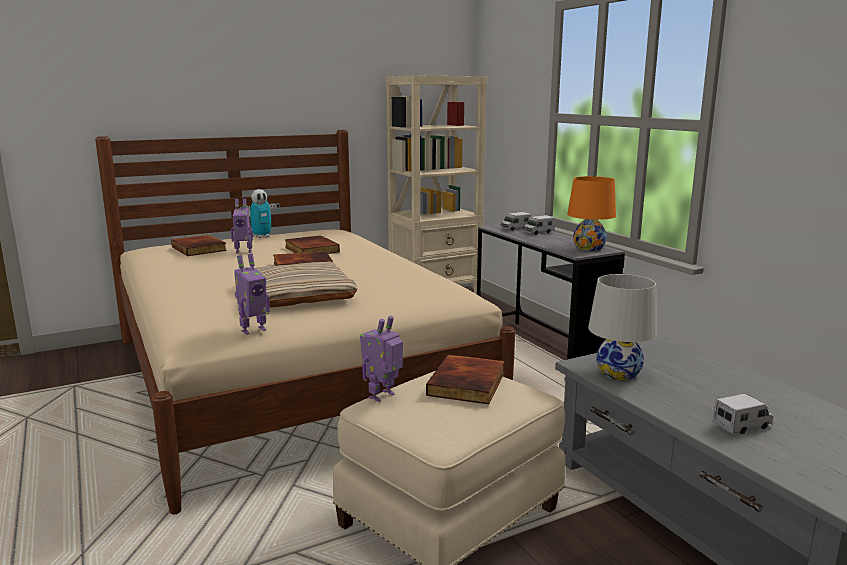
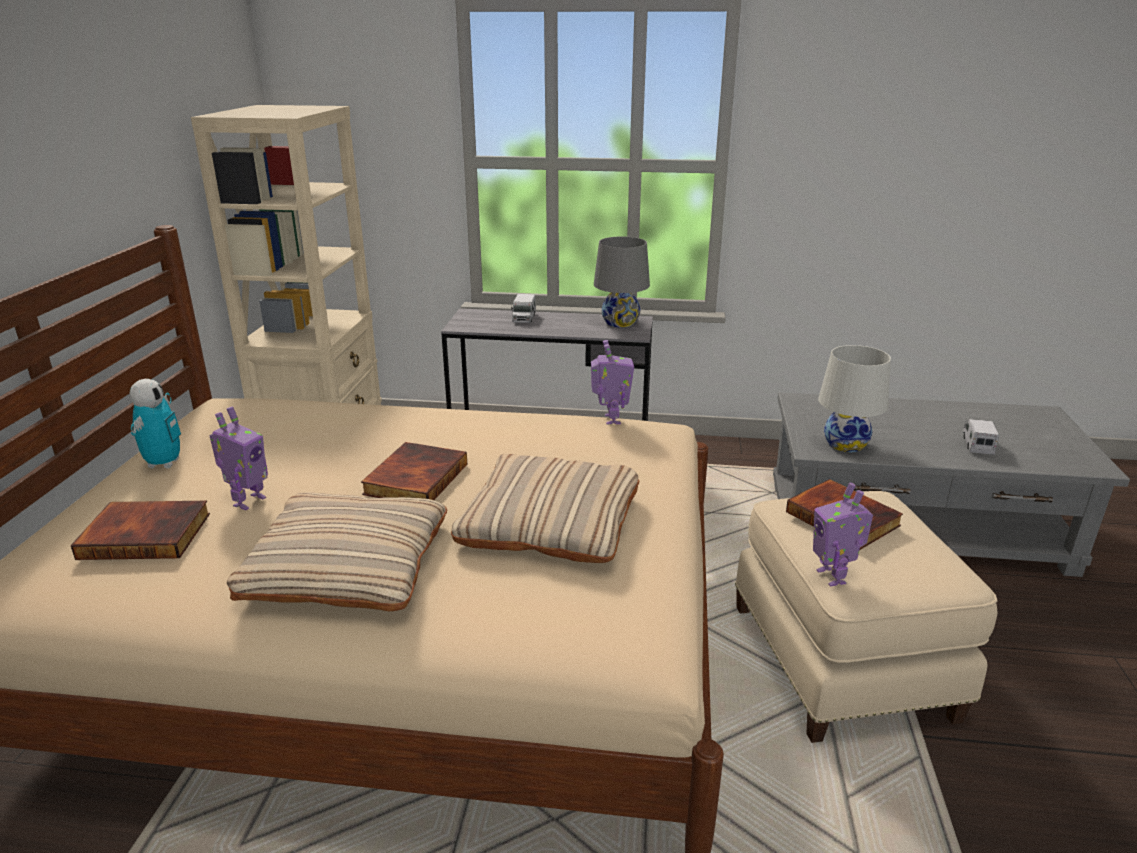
camera: 55 degrees left, 10 degrees up
toy robot [234,253,270,335] -> toy robot moved to [591,340,634,424]
book [285,235,340,254] -> none
toy truck [500,212,531,231] -> none
orange table lamp [567,176,616,251] -> grey table lamp [594,236,650,328]
none -> beige pillow [227,492,447,611]

